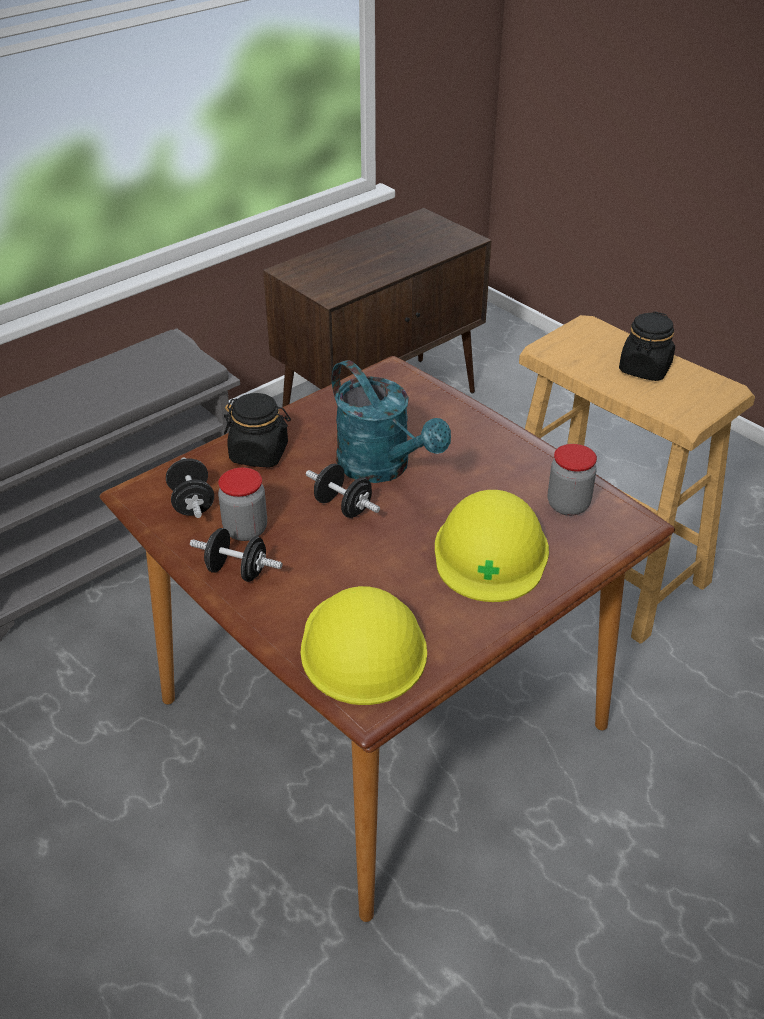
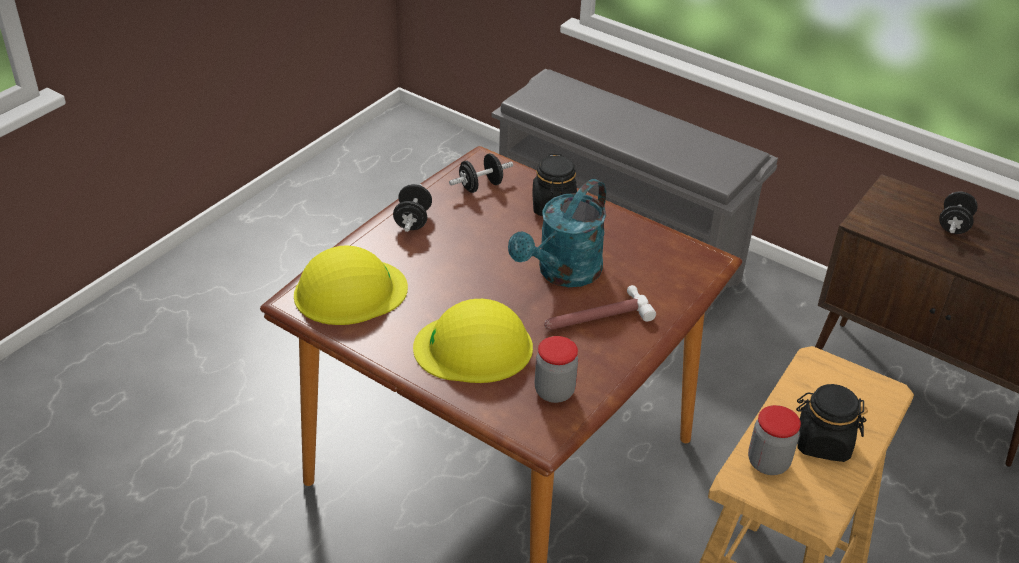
camera: 75 degrees right, 0 degrees up
jar [218,467,267,541] -> jar moved to [748,405,801,475]
black dumbbell [306,464,380,518] -> black dumbbell moved to [939,192,978,234]
none -> hammer [544,285,656,330]

